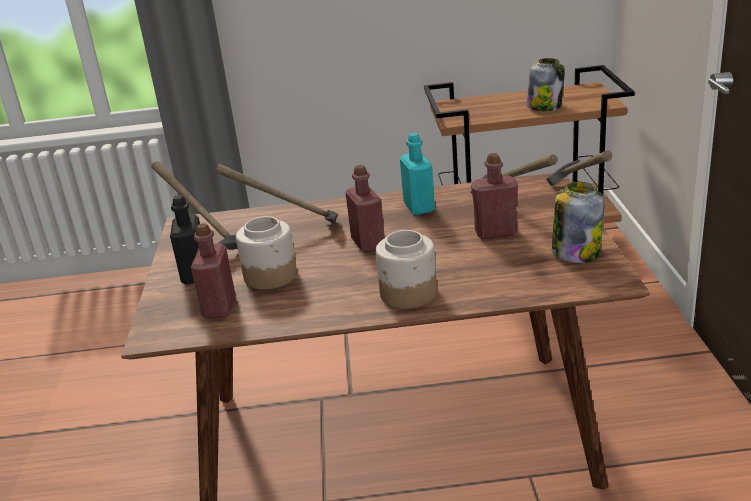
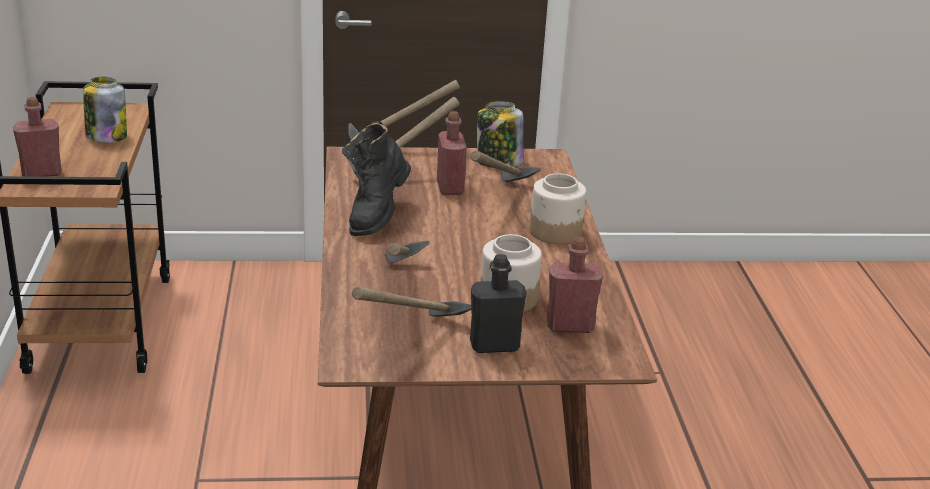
camera: 95 degrees left, 0 degrees up
red bottle [345,165,385,253] -> red bottle moved to [13,97,62,177]
turquoise bottle [400,133,435,215] -> black boot [342,121,411,236]
none -> hammer [470,151,541,182]

